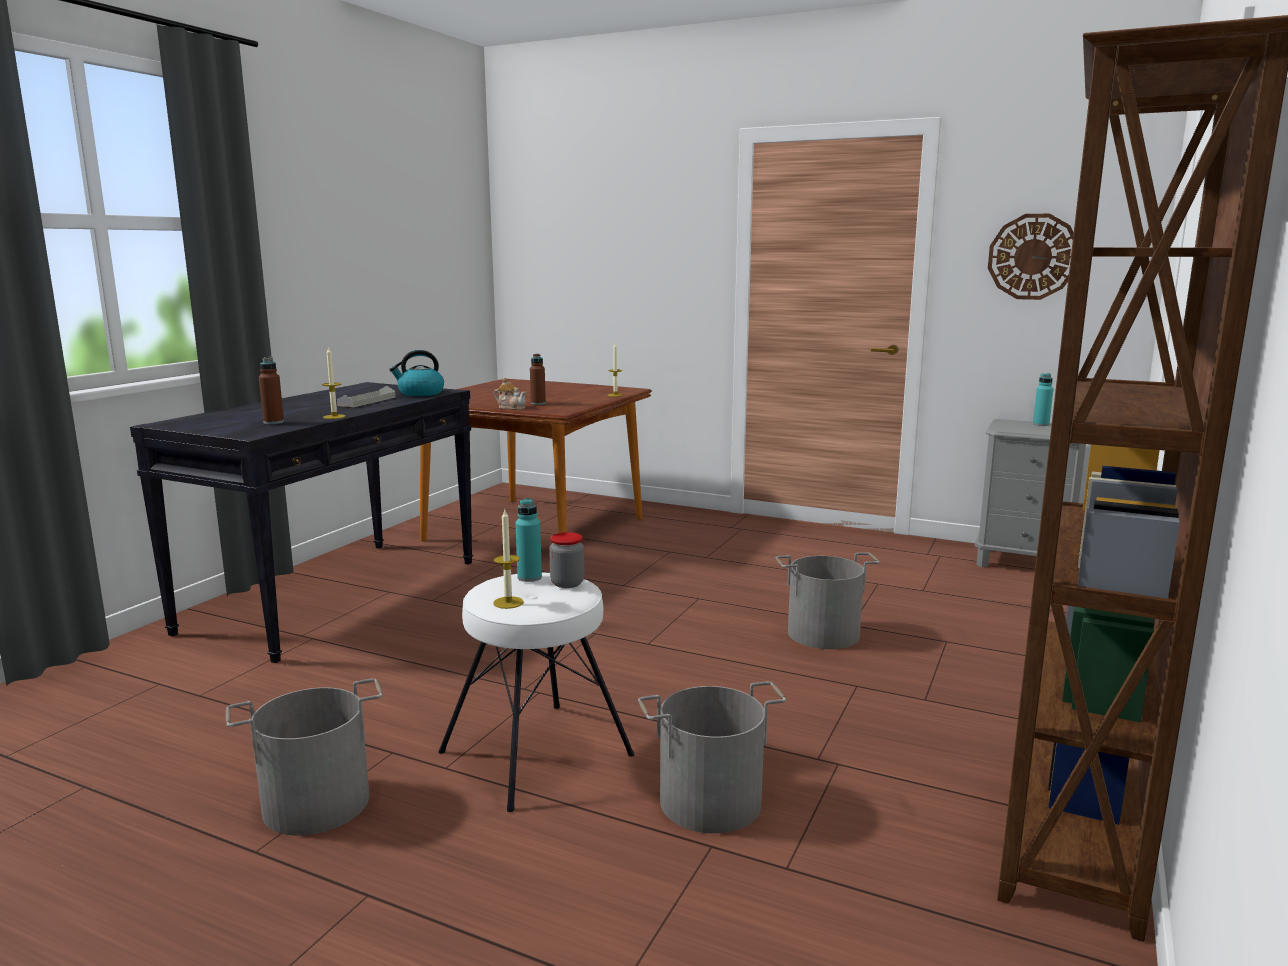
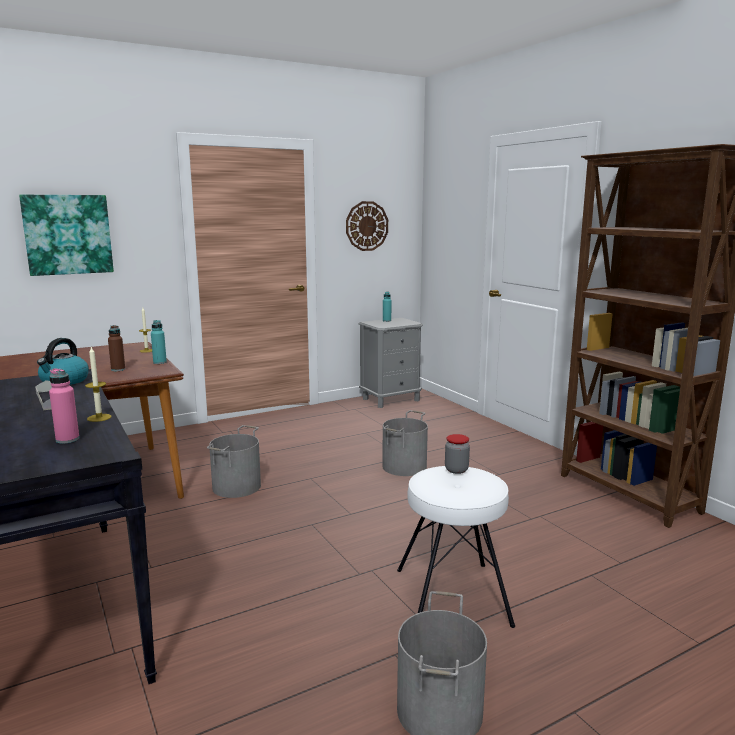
camera: 55 degrees left, 0 degrees up
brown bottle [259,357,284,424] -> pink bottle [49,368,80,444]
candle [493,510,524,609] -> none
teapot [494,378,526,410] -> none
turquoise bottle [516,498,542,582] -> turquoise bottle moved to [151,320,167,364]
grey bucket [638,681,786,833] -> grey bucket moved to [207,425,261,498]
none -> picture [19,195,114,276]

